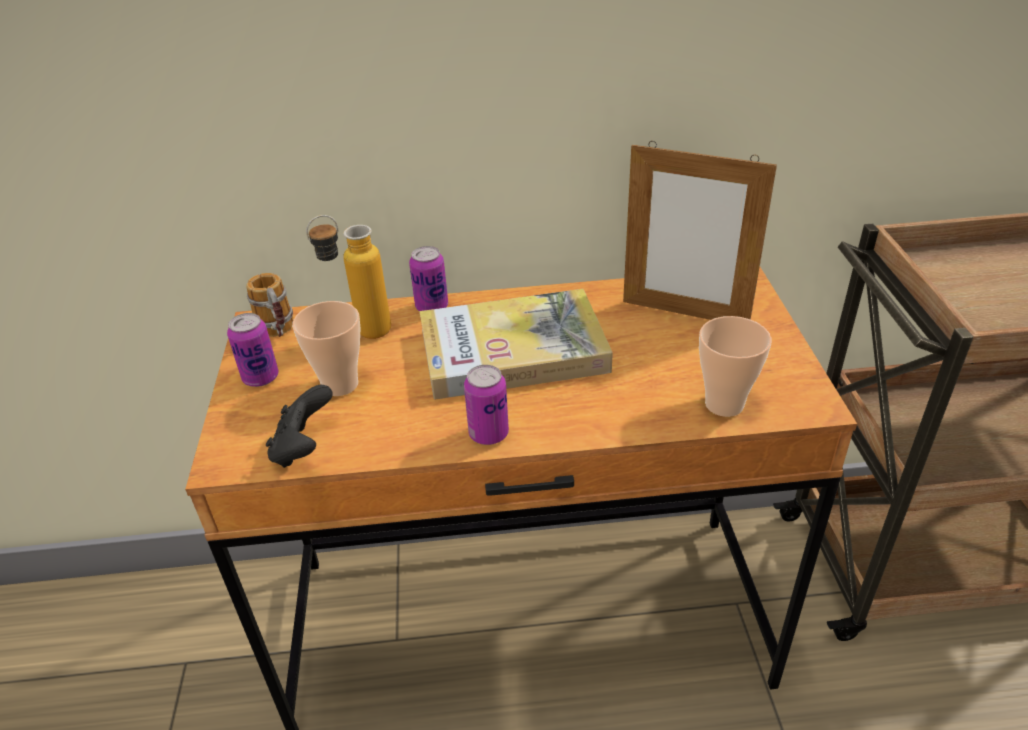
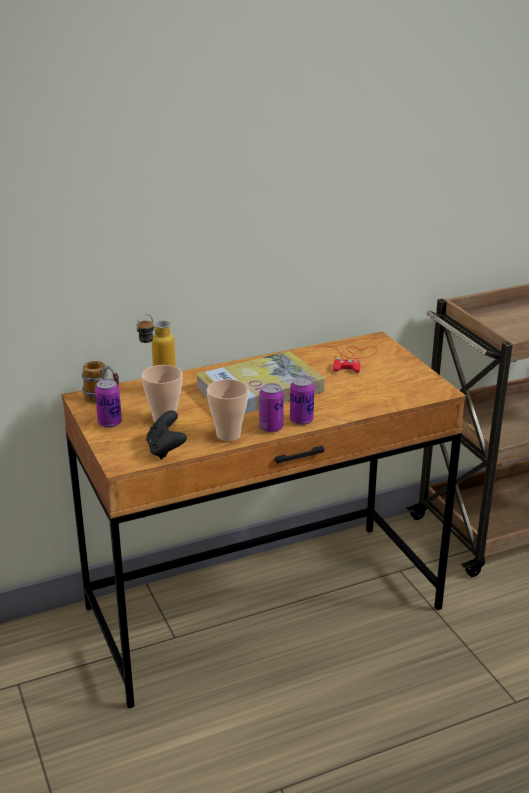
camera: 20 degrees left, 10 degrees down
can [409,246,448,312] -> can moved to [290,376,314,425]
picture frame [623,141,777,320] -> red game controller [316,346,377,373]
cup [699,316,772,417] -> cup moved to [207,379,249,441]

